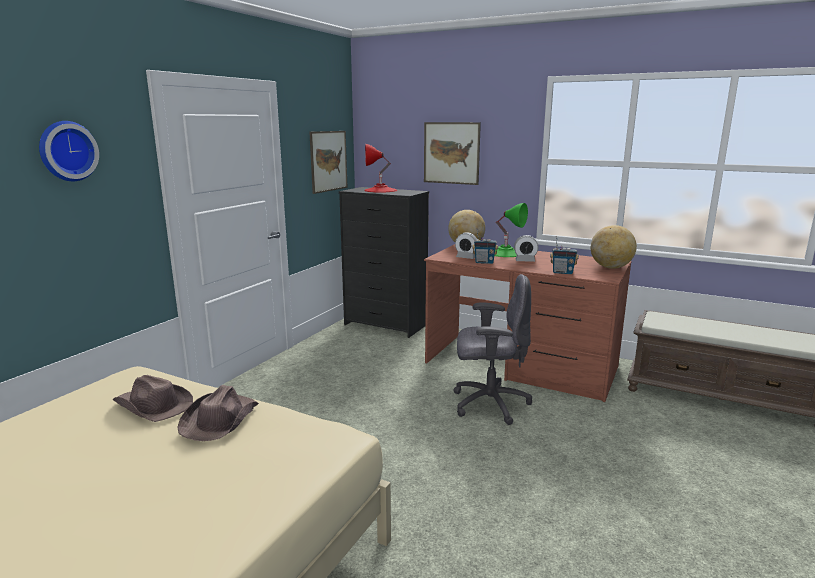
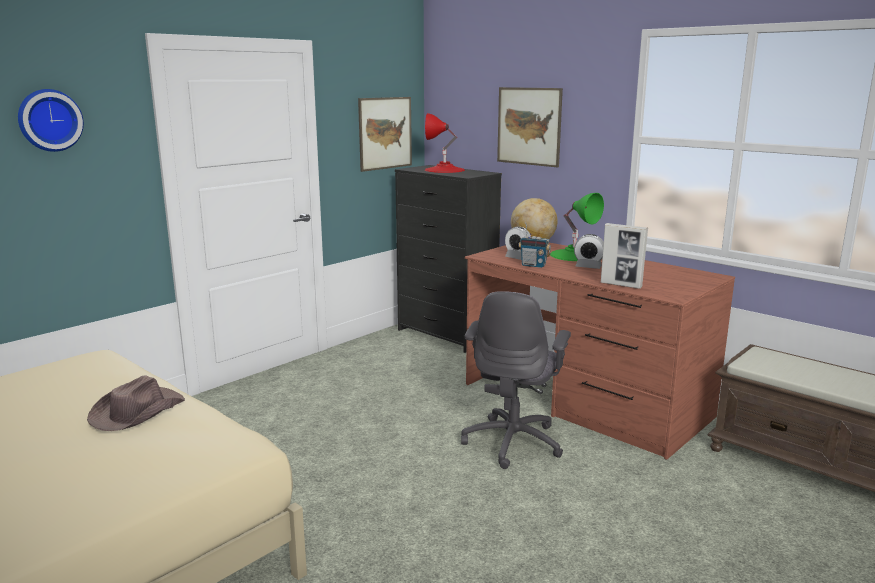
camera: 15 degrees right, 0 degrees up
brown hat [112,375,193,422] -> none
grey office chair [453,274,532,425] -> grey office chair turned 90 degrees clockwise [461,291,571,469]
radio [550,236,579,274] -> picture frame [600,223,648,289]
globe [591,225,637,269] -> none

